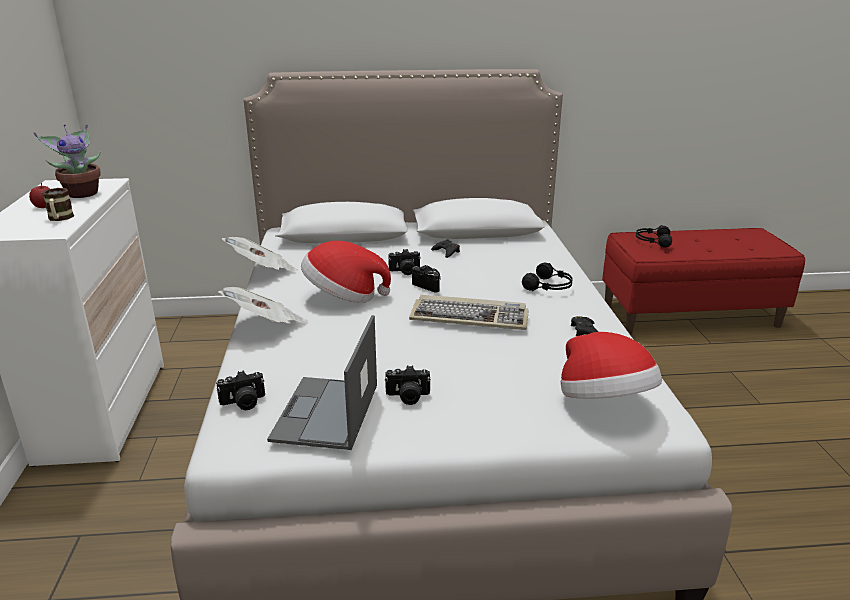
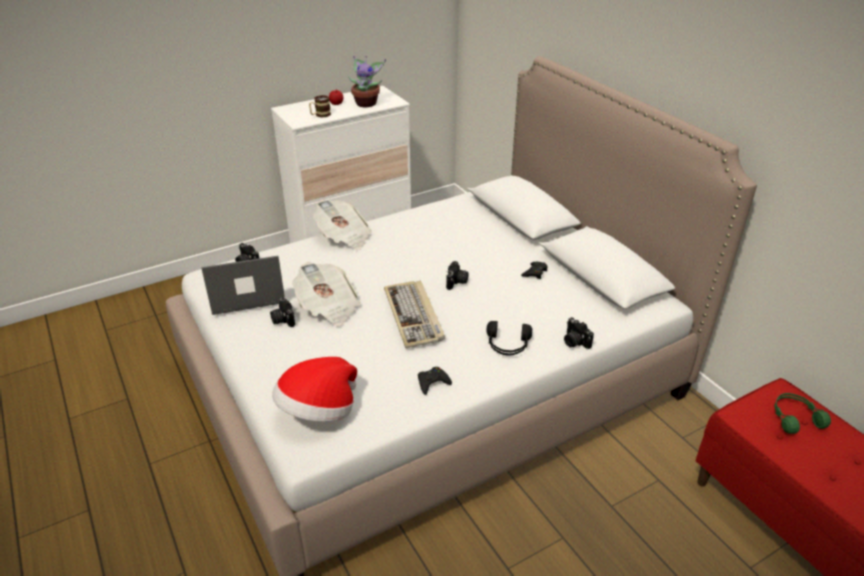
camera: 65 degrees right, 10 degrees up
newspaper [221,237,297,270] -> newspaper moved to [292,262,361,326]
hat [301,241,391,303] -> none
camera [388,249,421,275] -> camera moved to [564,317,594,349]
black headphones [636,225,672,248] -> green headphones [774,393,831,434]

